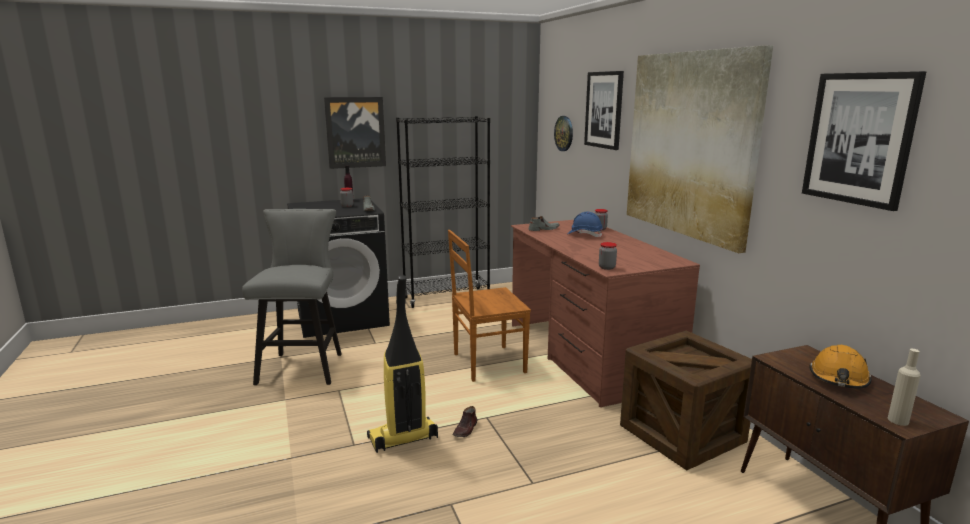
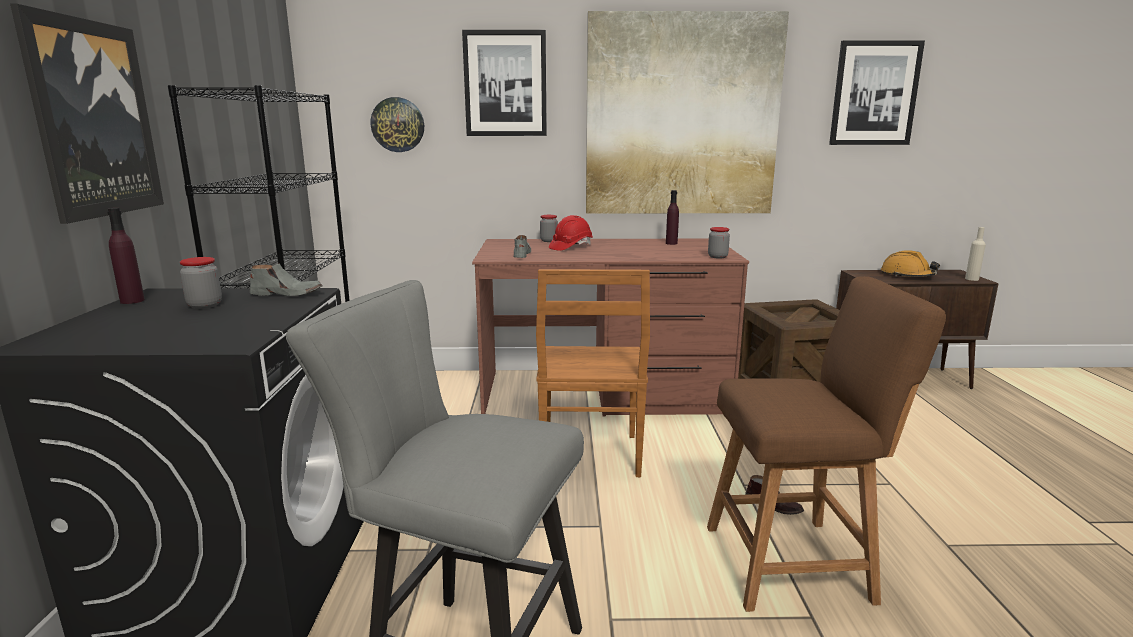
camera: 70 degrees left, 0 degrees up
vacuum cleaner [367,275,438,453] -> brown stool [707,276,946,612]
blue hard hat [567,212,603,237] -> red hard hat [549,215,593,251]
none -> purple bottle [666,190,679,245]

